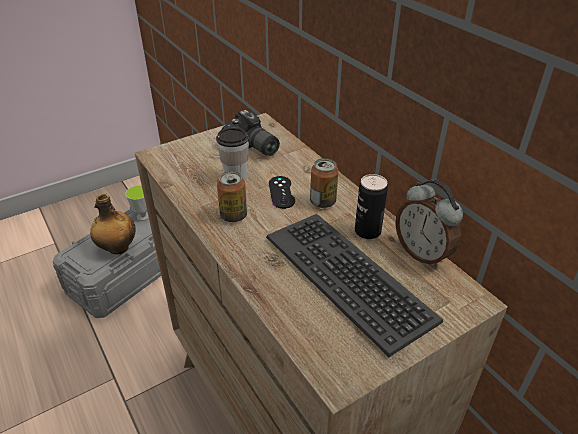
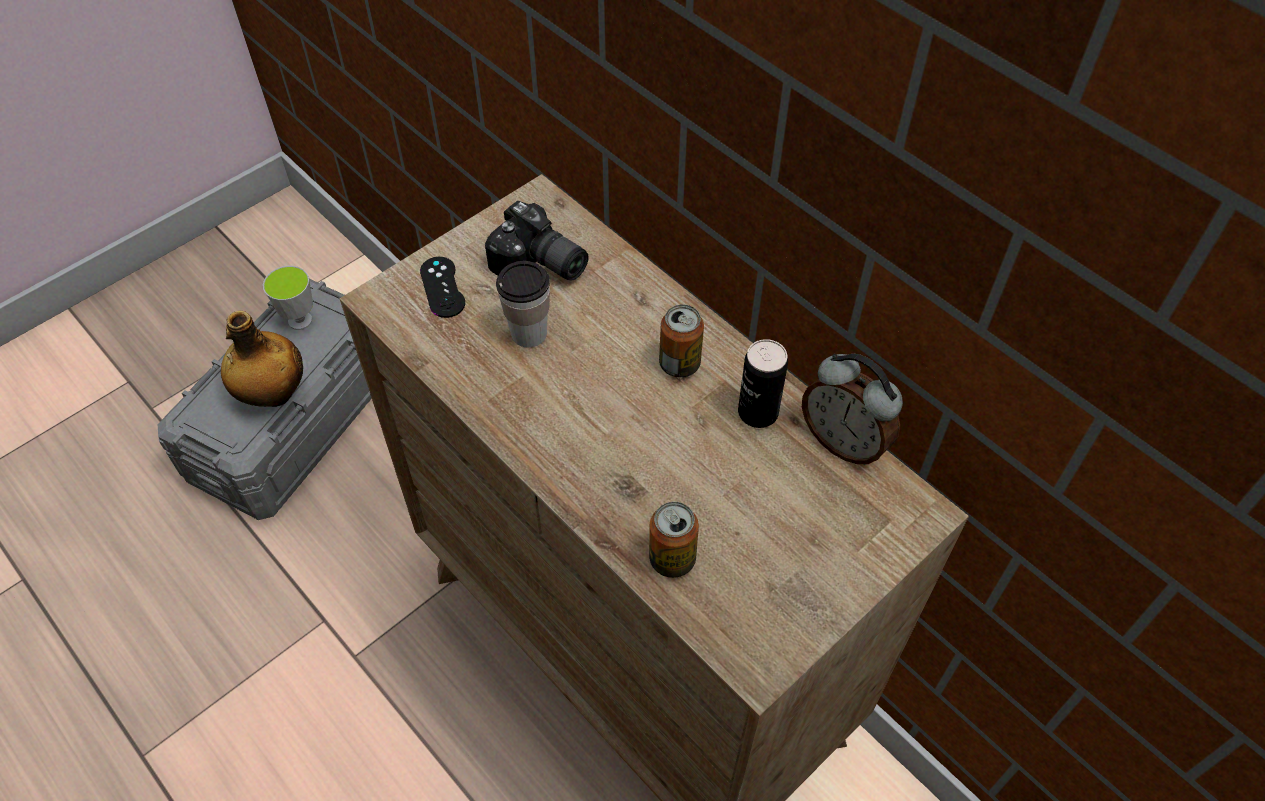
camera: 10 degrees left, 15 degrees up
can [217,171,247,222] -> can moved to [649,502,699,578]
keyboard [266,214,443,357] -> none
black game controller [269,176,295,209] -> black game controller moved to [420,257,465,318]

